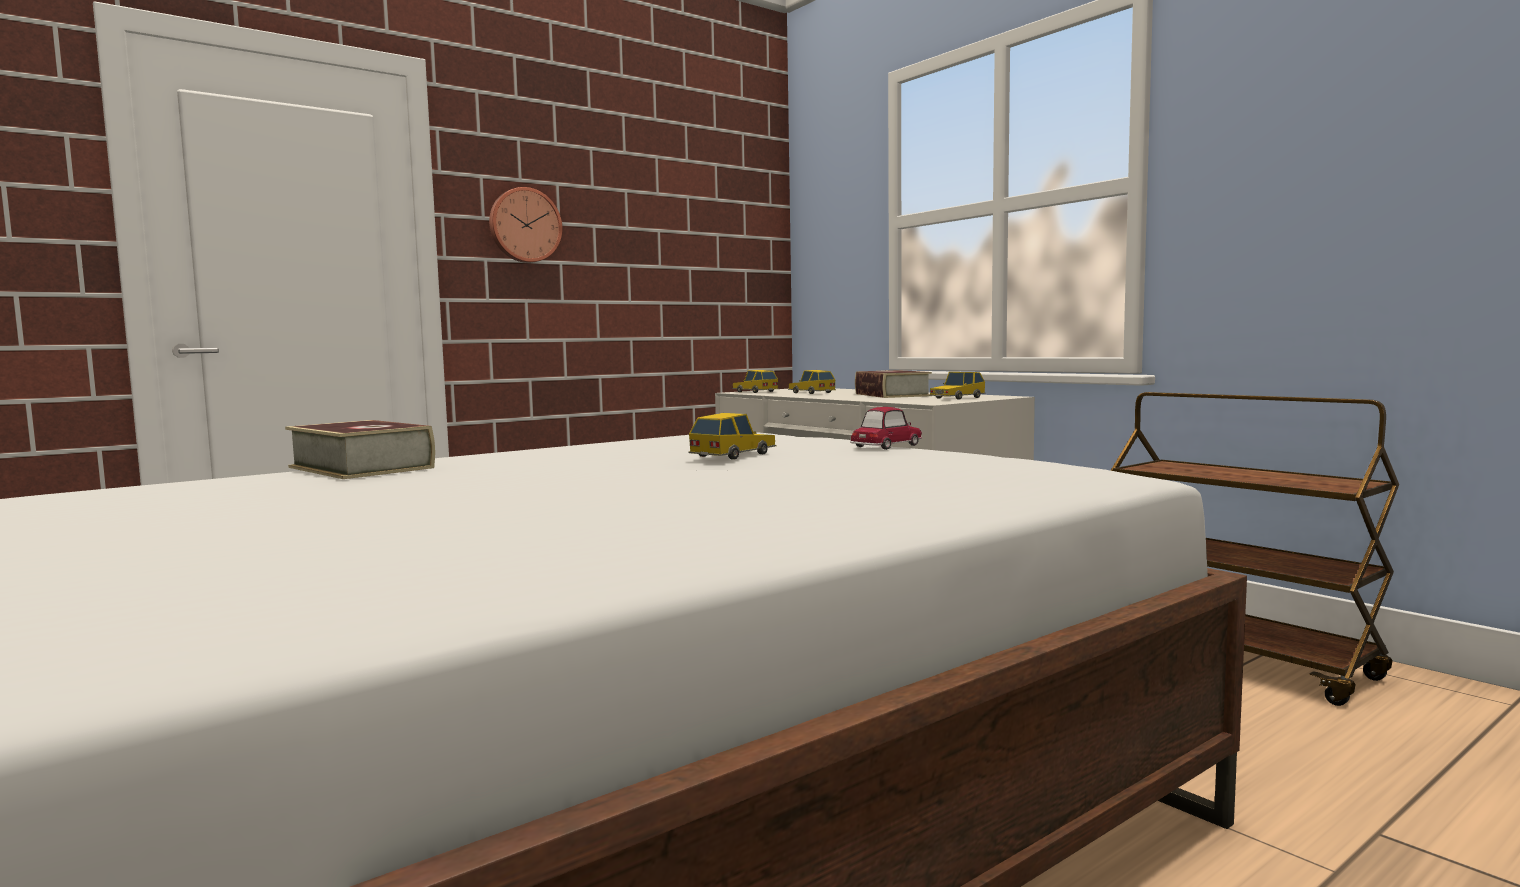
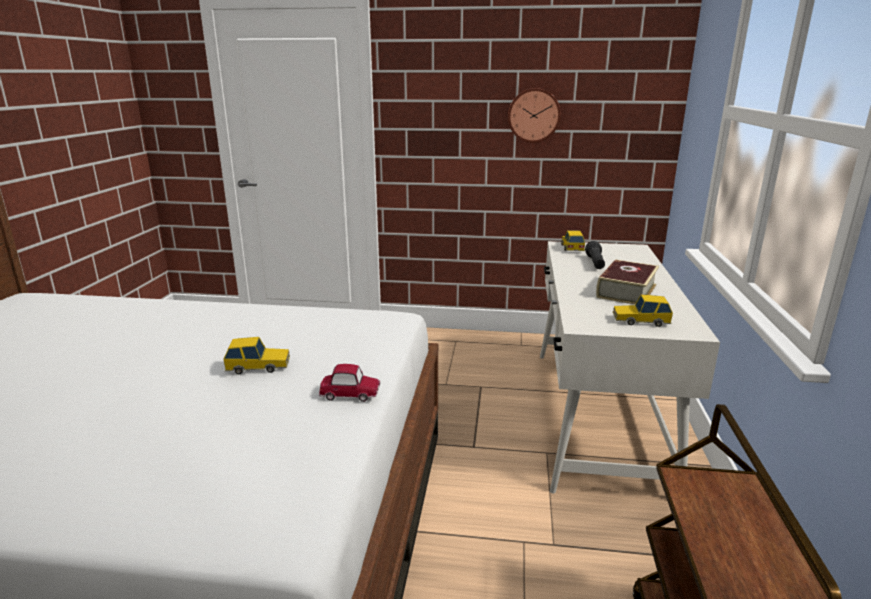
camera: 45 degrees right, 15 degrees up
book [285,420,435,479] -> none
wall clock [489,187,562,263] -> wall clock moved to [508,88,561,143]
toy car [788,370,836,394] -> black flashlight [585,241,605,269]

